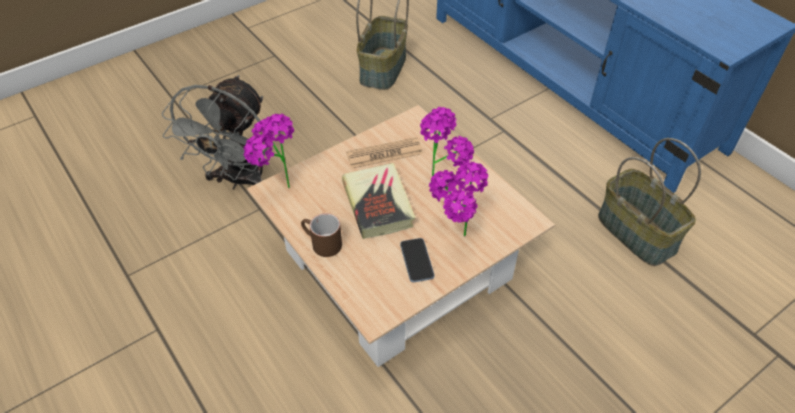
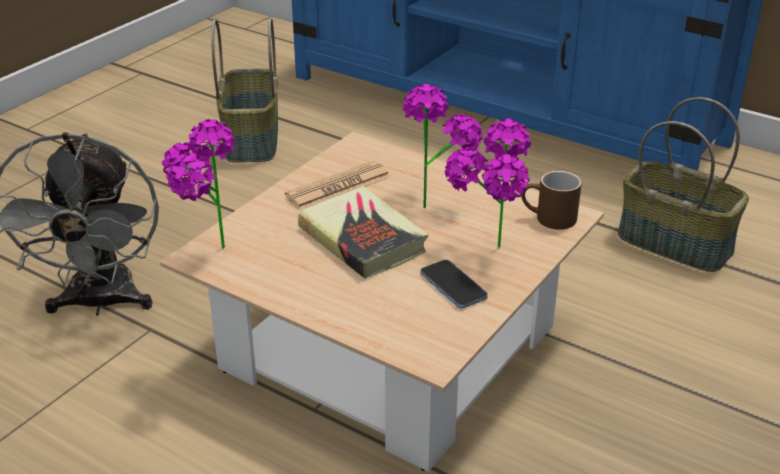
camera: 20 degrees left, 15 degrees down
brown mug [301,213,342,257] -> brown mug moved to [521,171,582,230]

